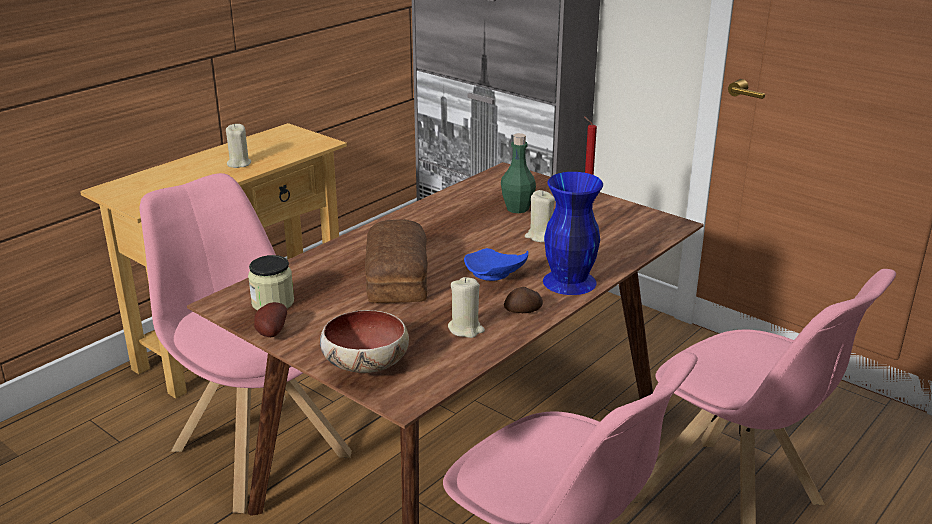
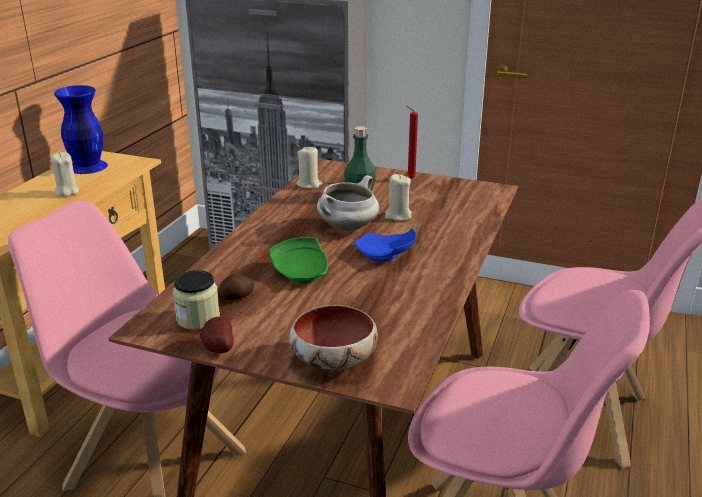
camera: 20 degrees left, 0 degrees up
bread [365,219,428,303] -> green plate [269,237,328,284]
beige candle [448,277,485,338] -> beige candle moved to [296,147,323,188]
potato [504,287,543,313] -> potato moved to [218,274,254,300]
blue vase [543,172,603,295] -> blue vase moved to [54,85,108,174]
none -> white cooking pot [317,175,379,231]

